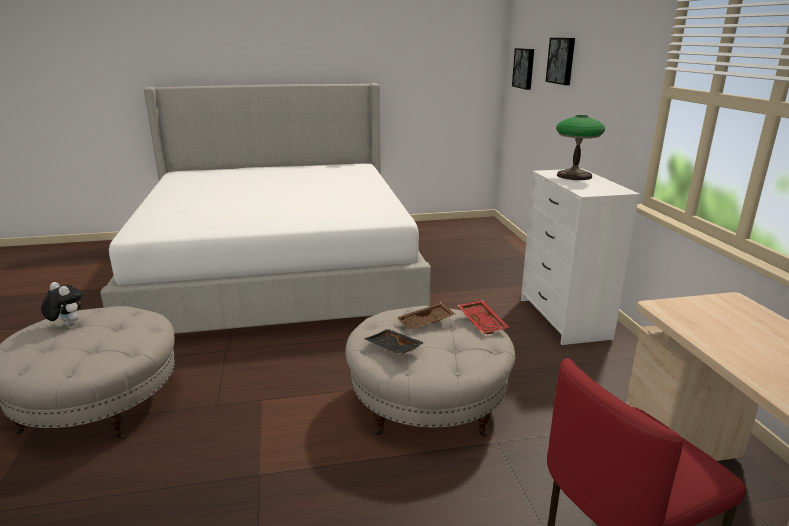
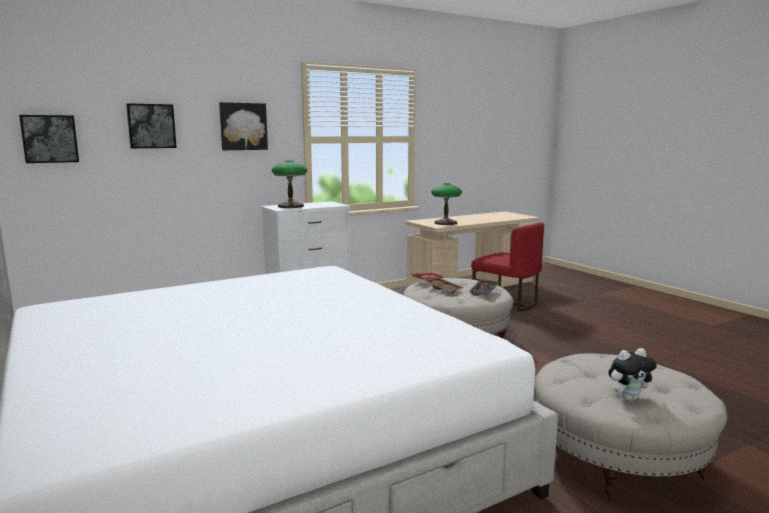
camera: 110 degrees left, 10 degrees down
plush toy [41,282,82,326] -> plush toy turned 120 degrees counterclockwise [608,348,657,401]
none -> picture [219,102,268,150]
none -> table lamp [431,183,462,225]

